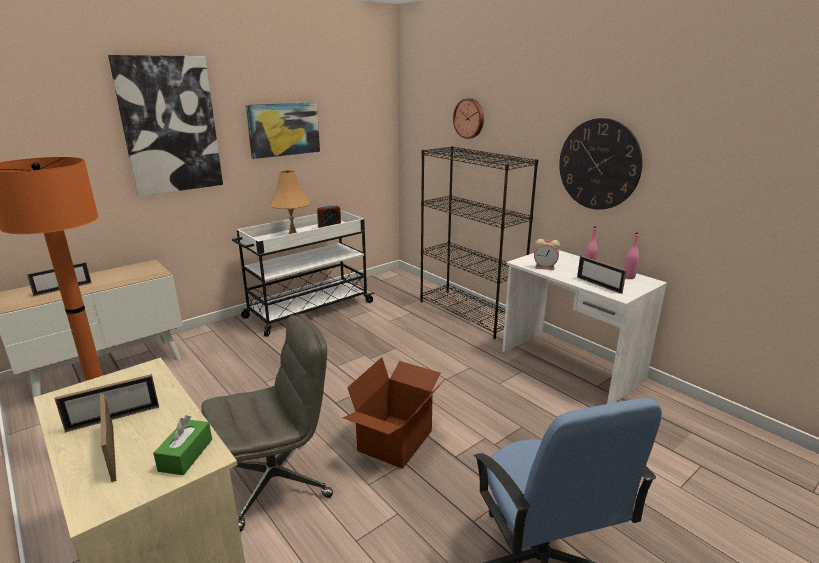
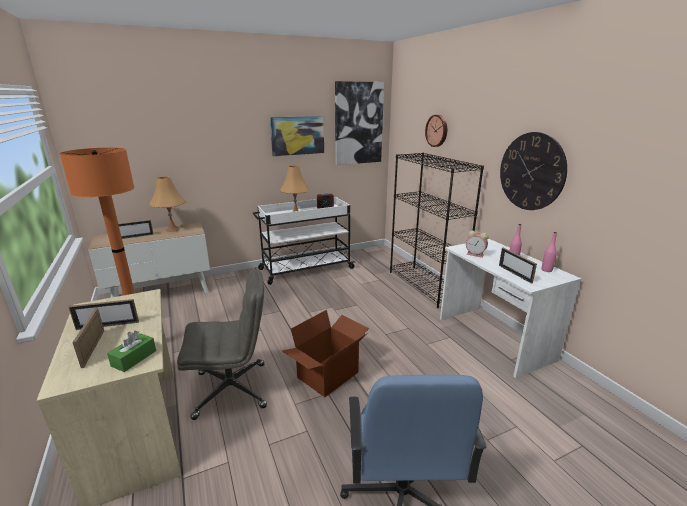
camera: 15 degrees right, 0 degrees up
picture [108,55,223,196] -> picture moved to [335,81,384,165]
none -> orange table lamp [149,176,187,232]

